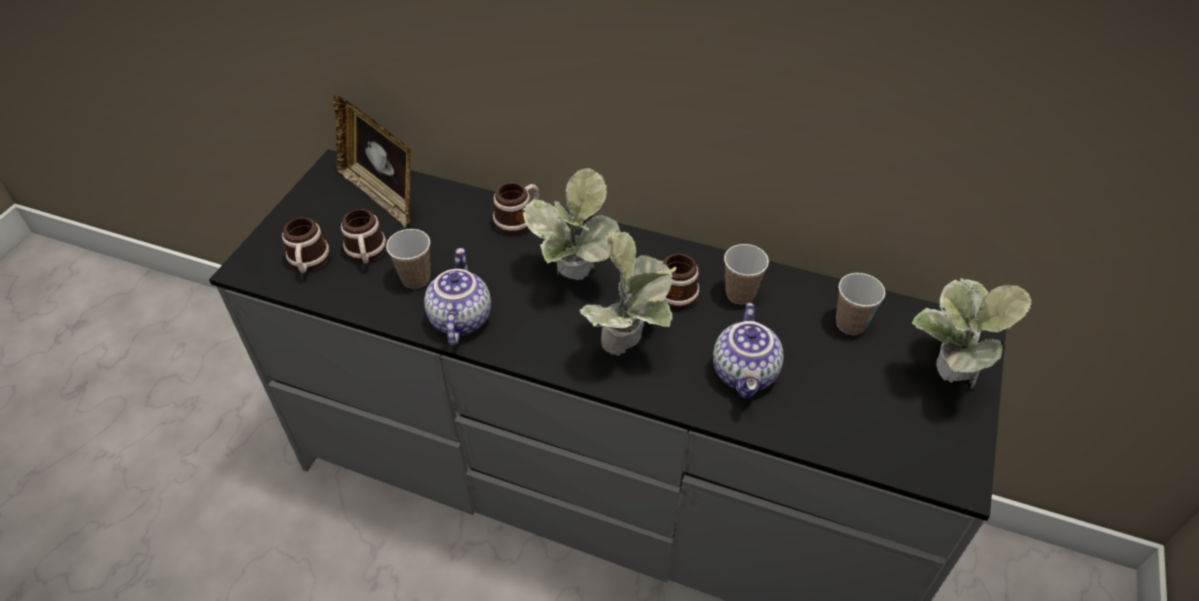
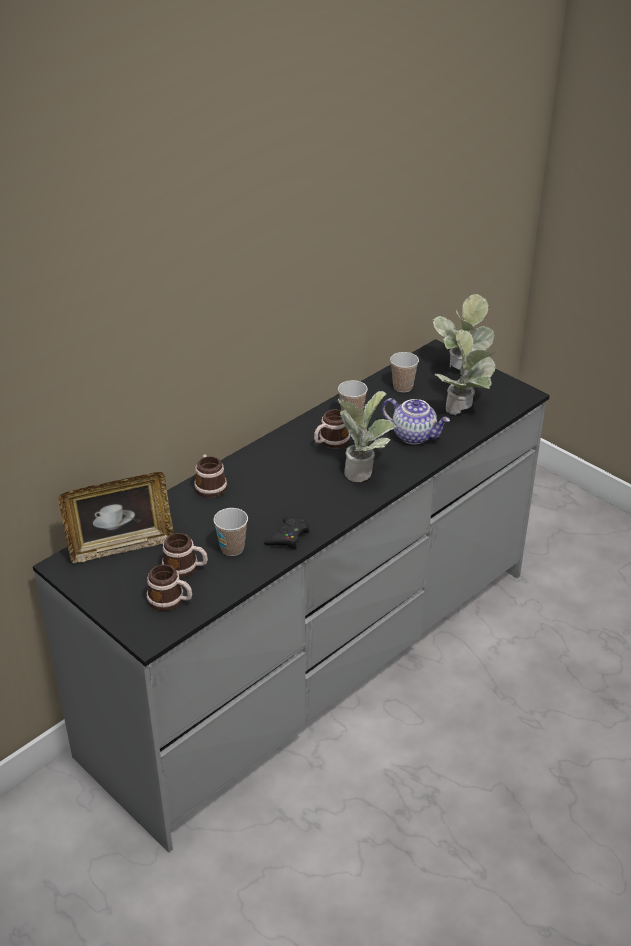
camera: 65 degrees left, 10 degrees down
teapot [424,248,491,346] -> black game controller [264,516,309,549]
potted plant [522,168,620,280] -> potted plant moved to [434,329,495,415]

